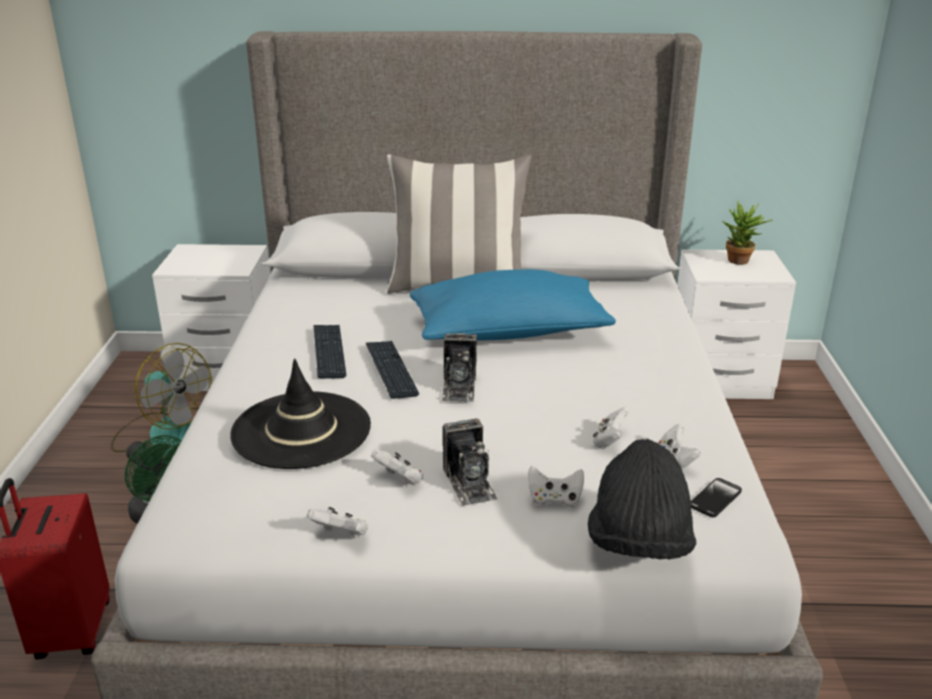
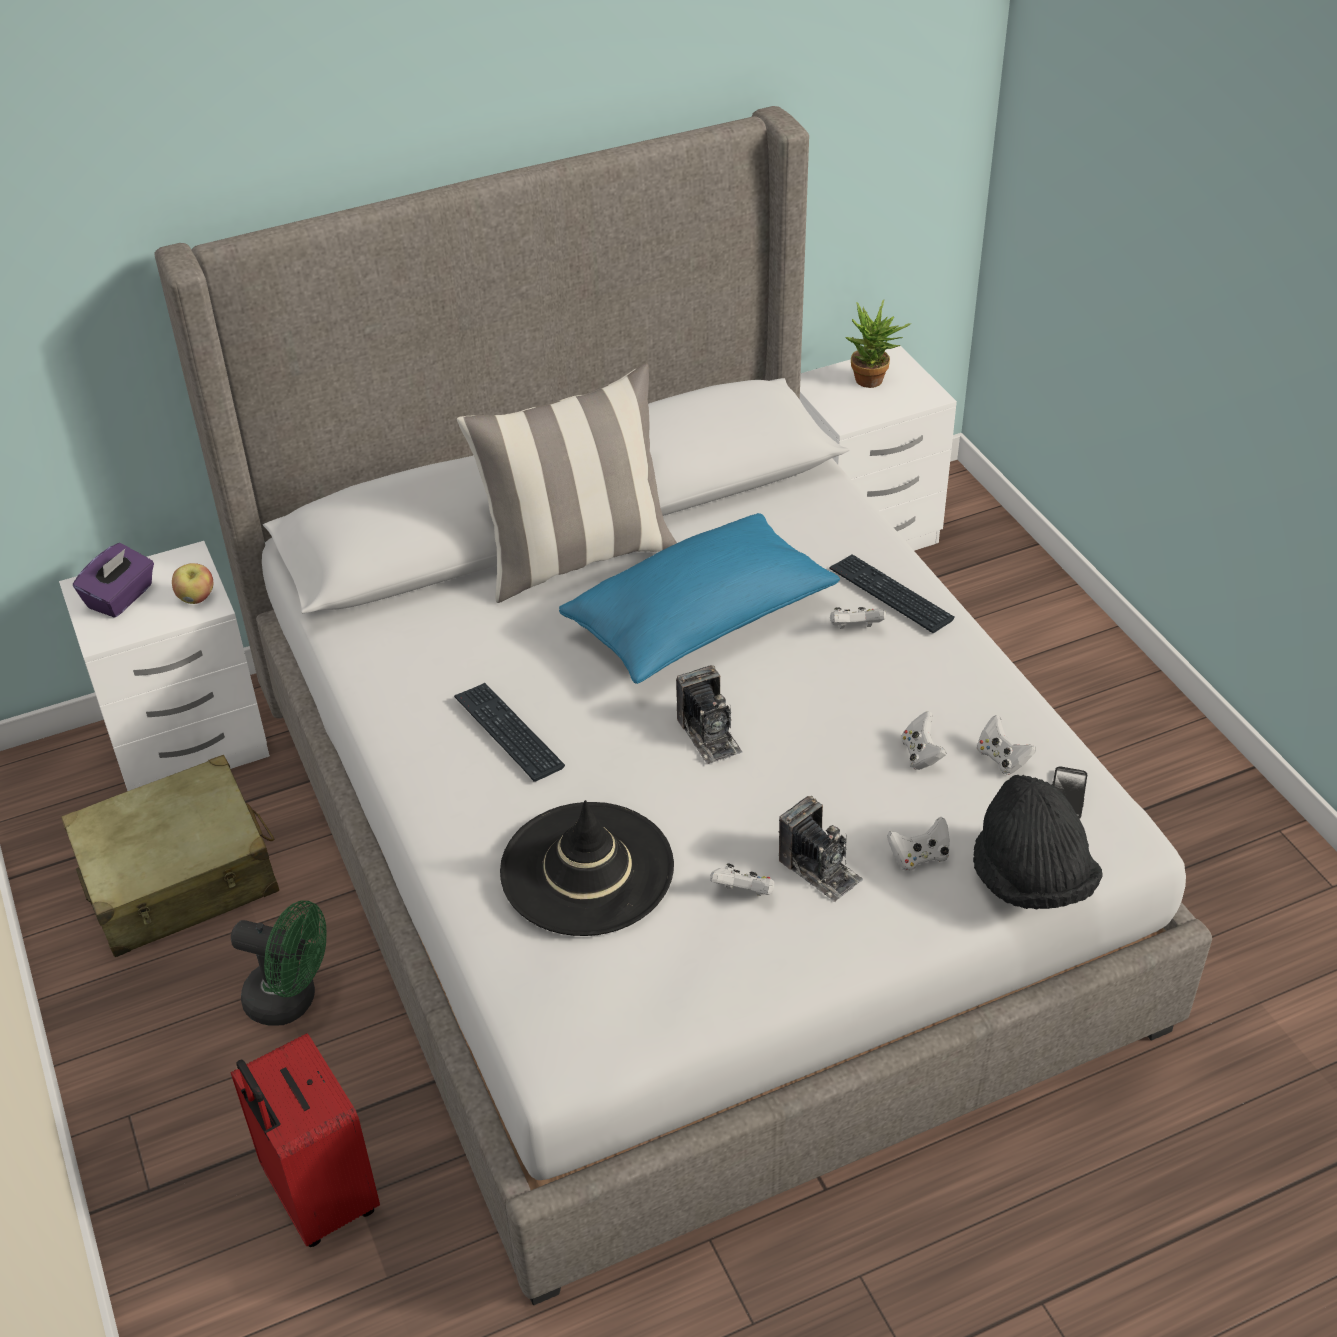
camera: 25 degrees left, 15 degrees up
fan [111,343,212,456] -> beige suitcase [61,755,279,957]
white game controller [307,507,368,538] -> white game controller moved to [830,607,886,629]
keyboard [366,341,419,399] -> keyboard moved to [829,554,955,633]
none -> purple tissue box [73,543,154,618]
none -> apple [172,563,213,604]

